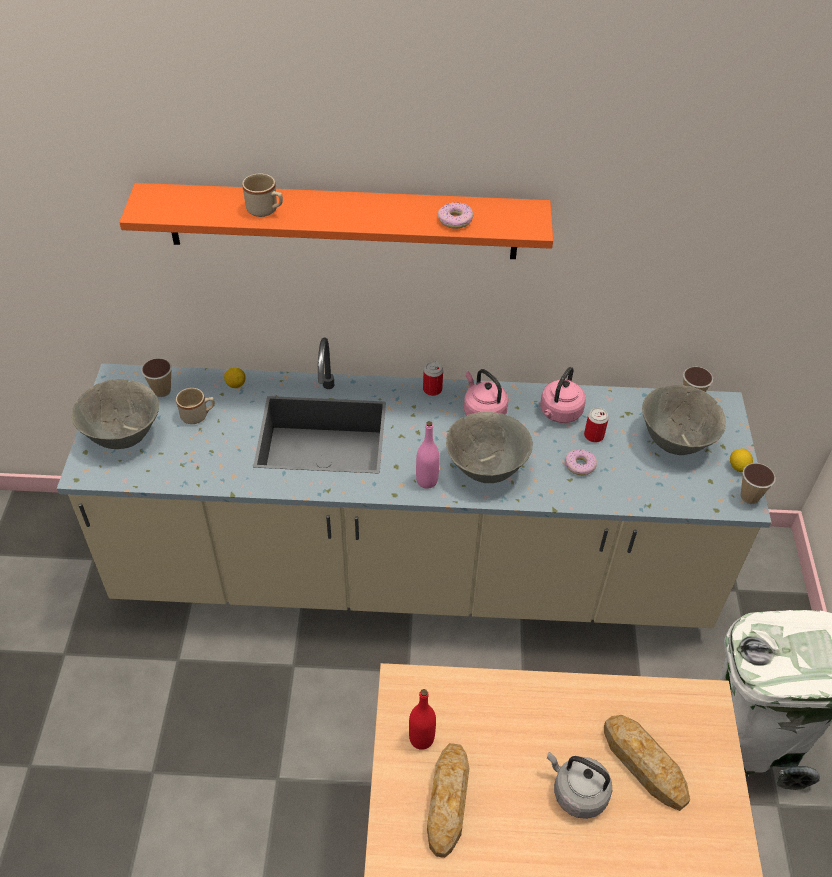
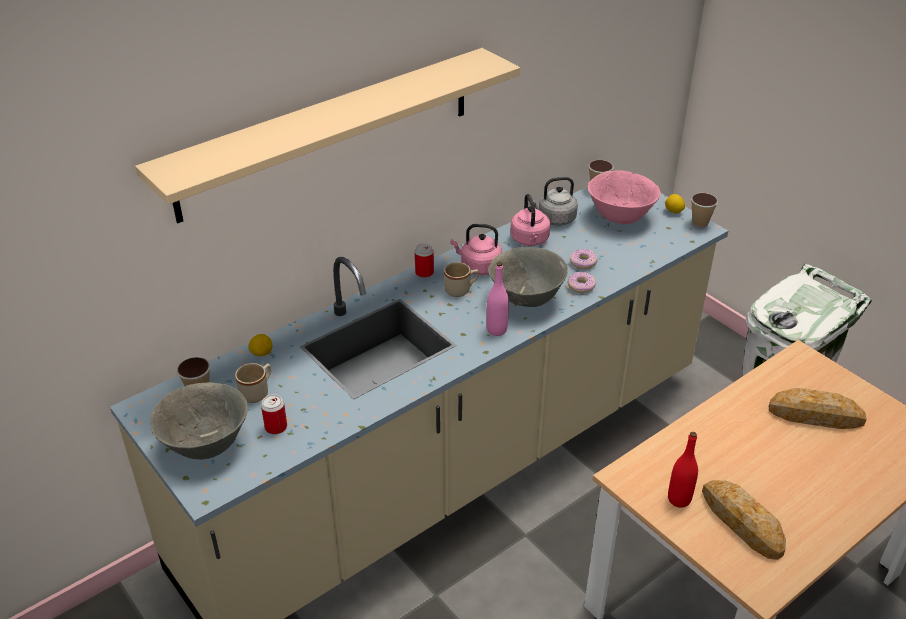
camera: 40 degrees left, 10 degrees down
orange shelf [119,183,553,259] -> beige shelf [135,48,520,223]
beige mug [242,174,283,217] -> beige mug moved to [444,262,479,297]
donut [438,202,473,229] -> donut moved to [567,272,596,293]
grey kettle [547,752,612,819] -> grey kettle moved to [528,177,578,226]
can [584,407,609,443] -> can moved to [261,394,287,434]
grey bowl [642,385,726,455] -> pink bowl [588,170,660,224]

